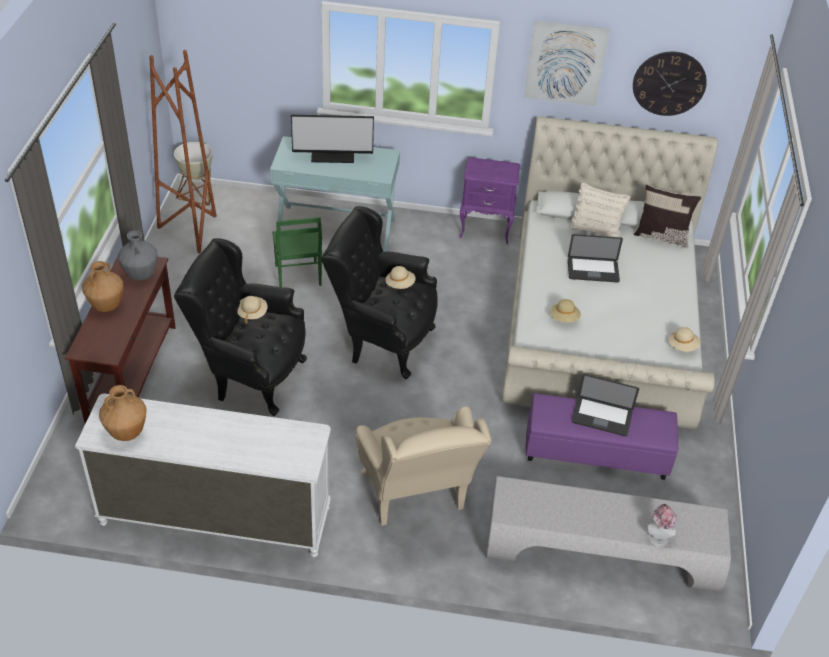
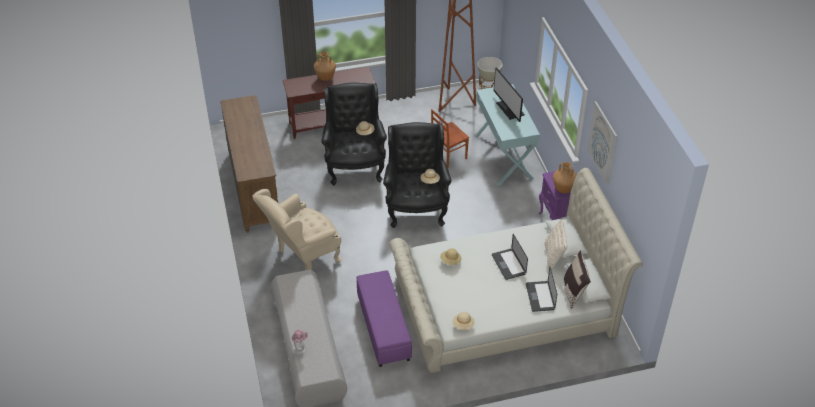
camera: 70 degrees right, 0 degrees up
white dresser [75,394,331,557] -> brown dresser [220,95,278,233]
brown vase [99,385,147,441] -> brown vase moved to [553,162,577,193]
grey vase [118,230,158,281] -> none
green chair [272,217,322,287] -> brown chair [431,109,469,168]
laptop [571,374,639,436] -> laptop moved to [526,267,557,312]
wall clock [633,52,707,116] -> none

